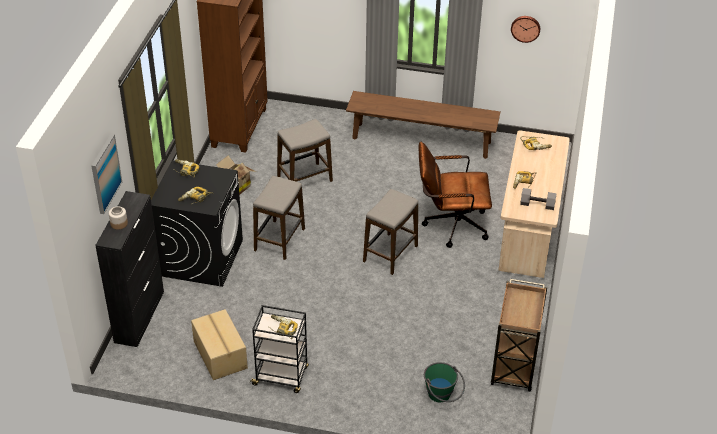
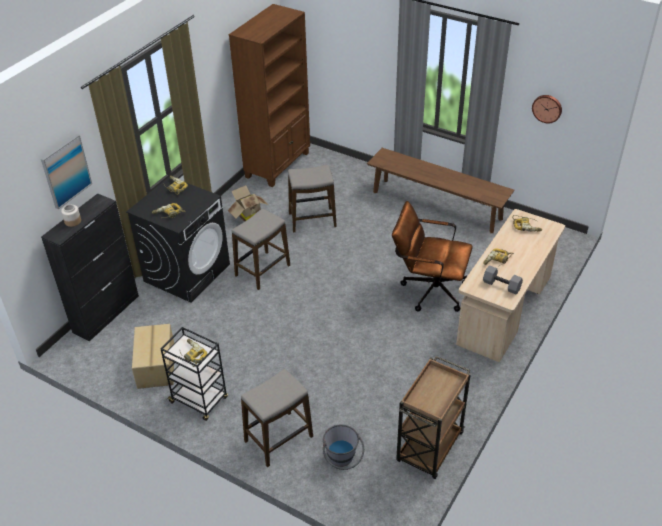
camera: 20 degrees right, 0 degrees up
stool [363,189,418,275] -> stool moved to [241,369,313,467]
green bucket [424,362,465,402] -> grey bucket [323,424,364,470]

